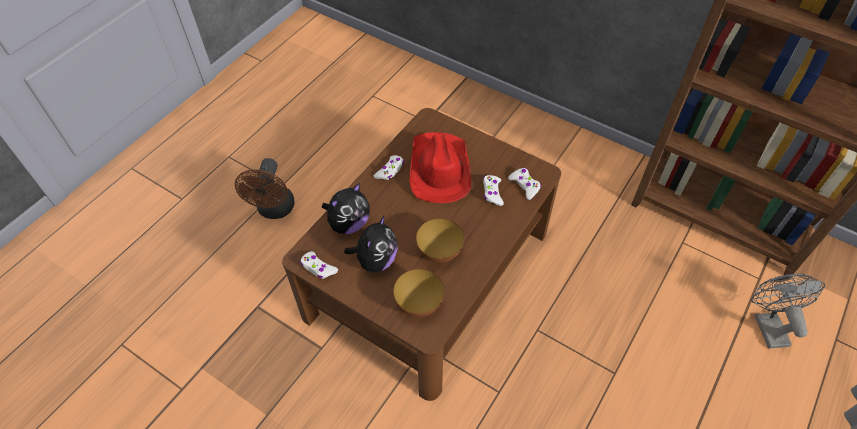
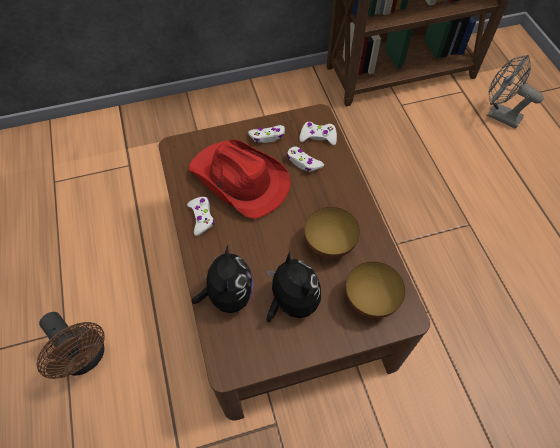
camera: 50 degrees left, 5 degrees up
white game controller [300,251,338,279] -> white game controller moved to [248,125,285,143]

